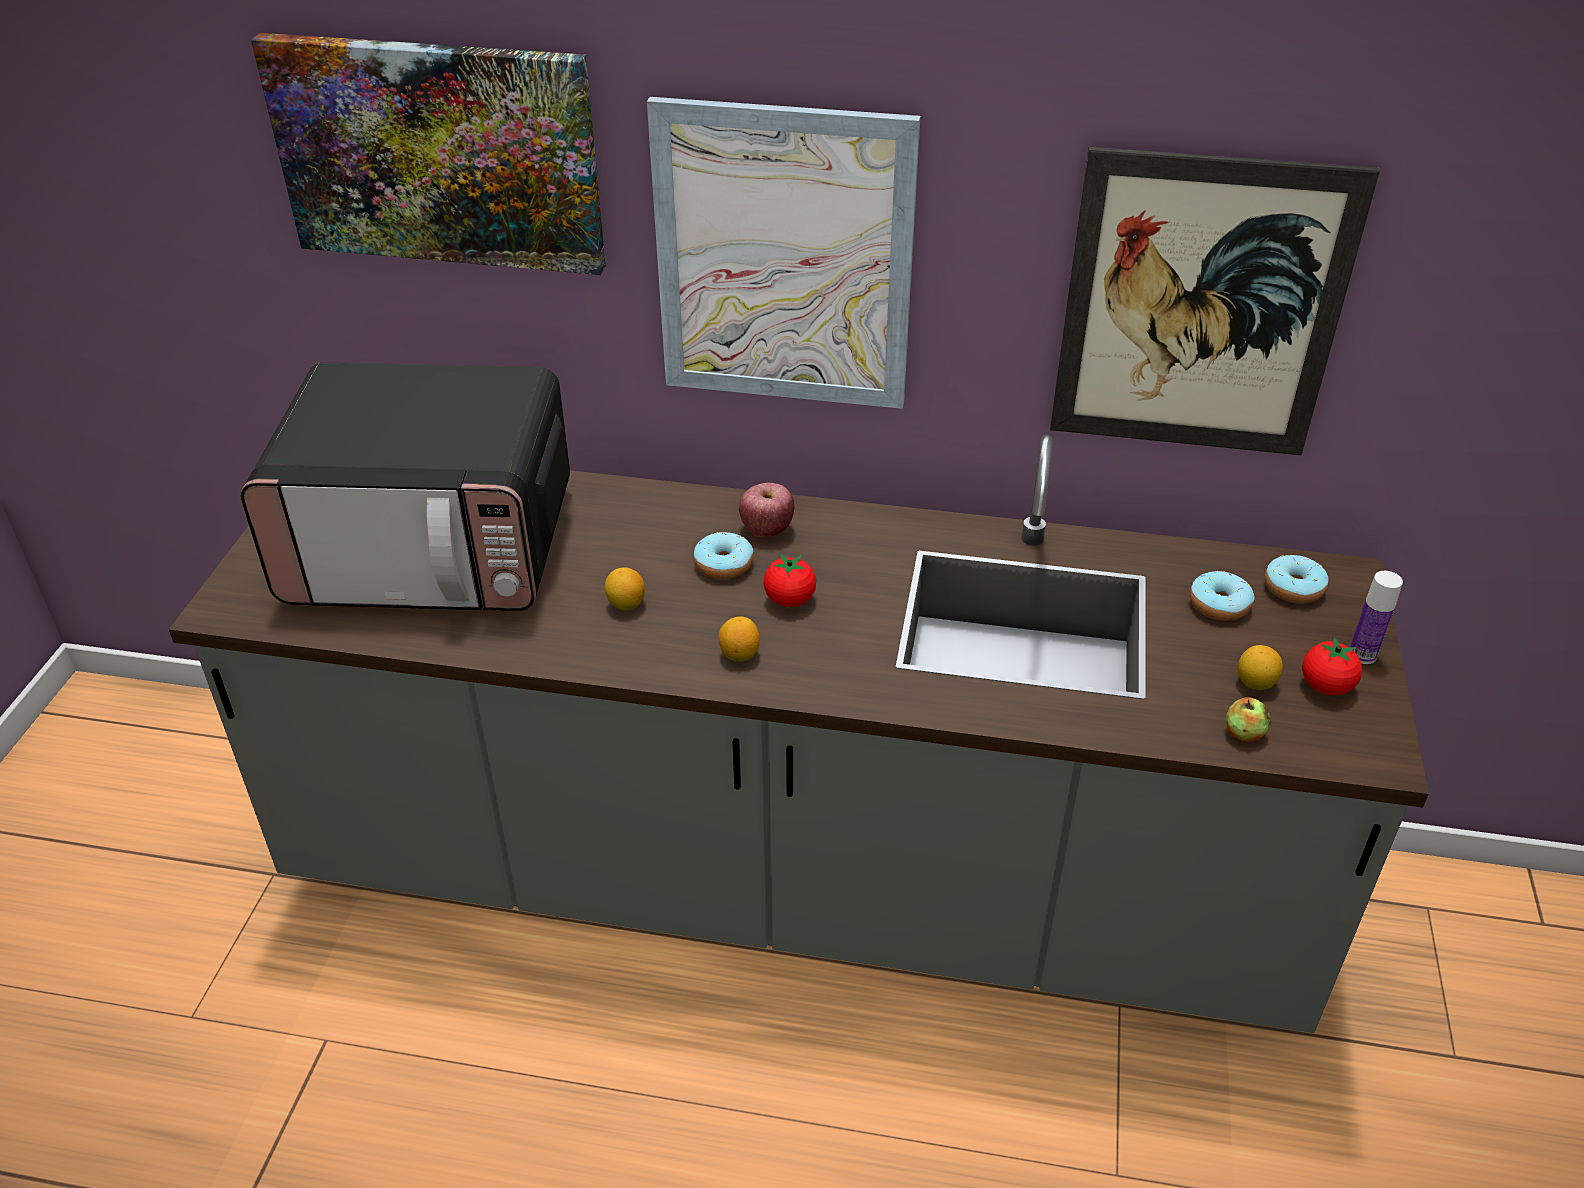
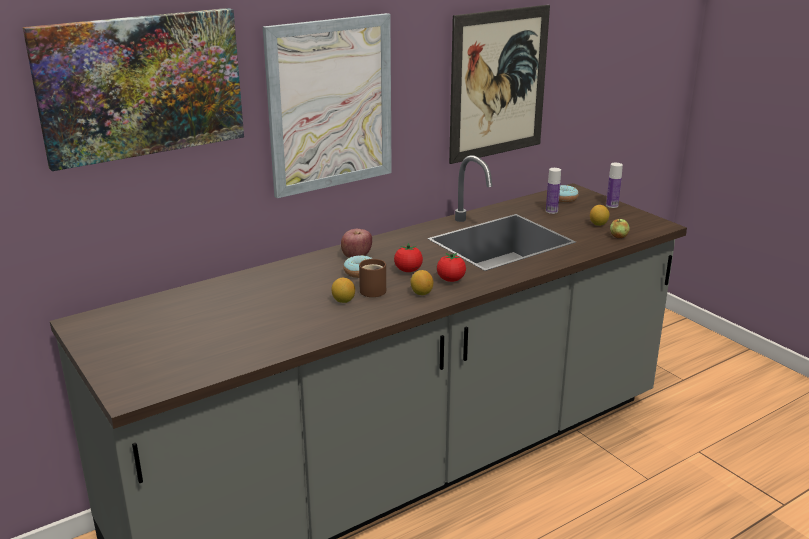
camera: 45 degrees left, 15 degrees down
microwave [240,362,570,611] -> none
donut [1190,571,1255,621] -> bottle [546,168,561,214]
tomato [1302,637,1362,696] -> tomato moved to [437,253,466,282]
none -> brown mug [359,259,386,297]

